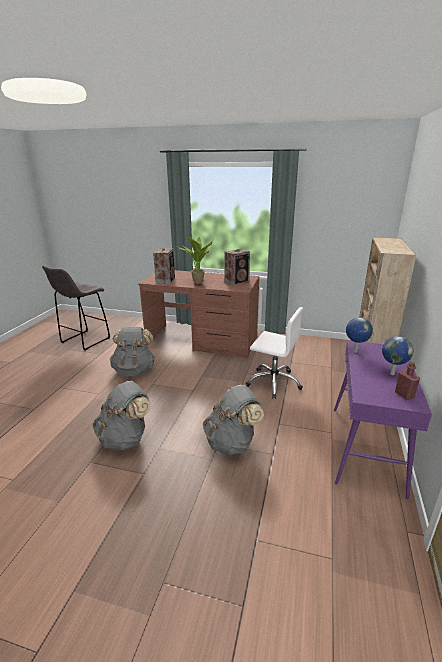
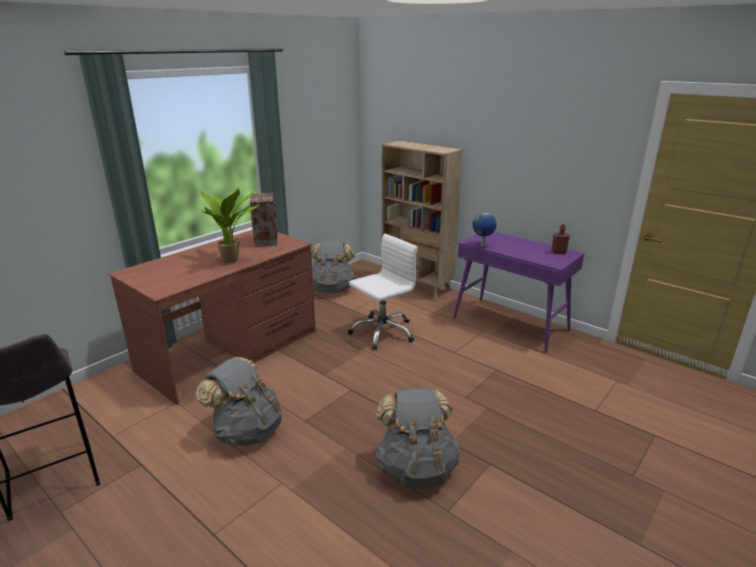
camera: 65 degrees left, 0 degrees up
speaker [153,248,175,284] -> none
grey backpack [203,385,264,455] -> grey backpack moved to [311,241,356,293]
globe [382,336,414,375] -> none

